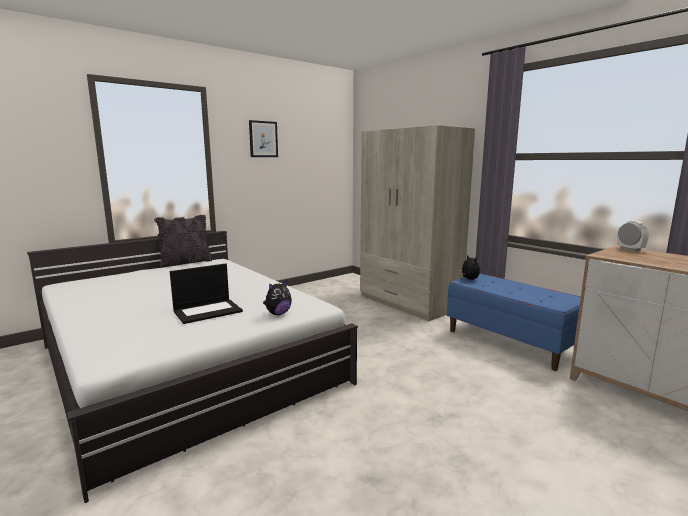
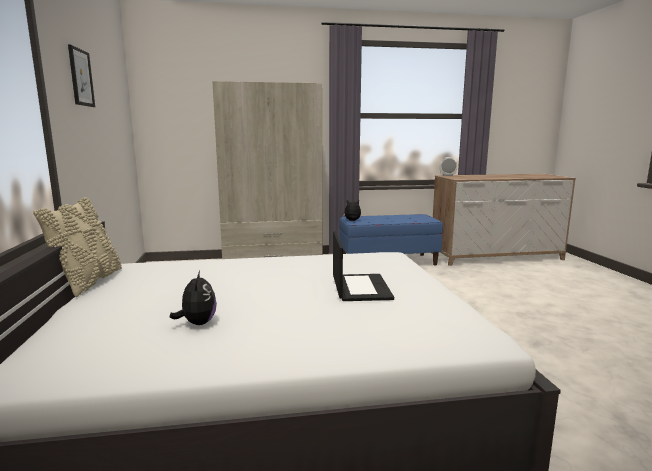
camera: 60 degrees left, 0 degrees up
black pillow [154,215,212,267] -> beige pillow [33,197,122,297]
plush toy [263,280,292,315] -> plush toy moved to [170,271,217,325]

